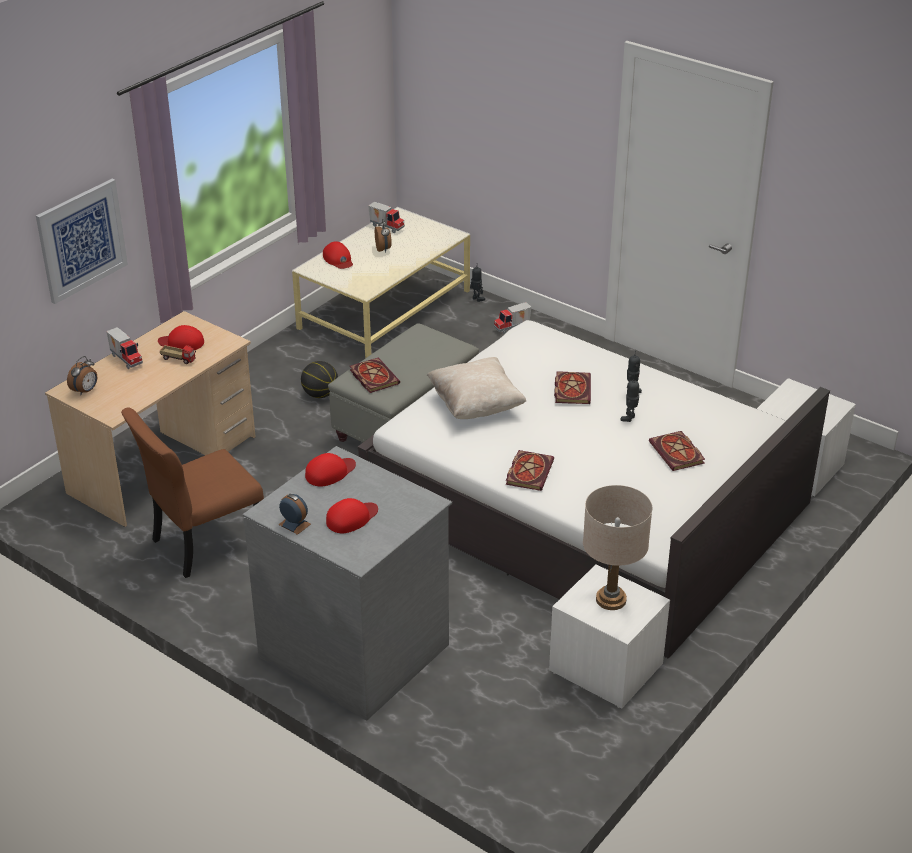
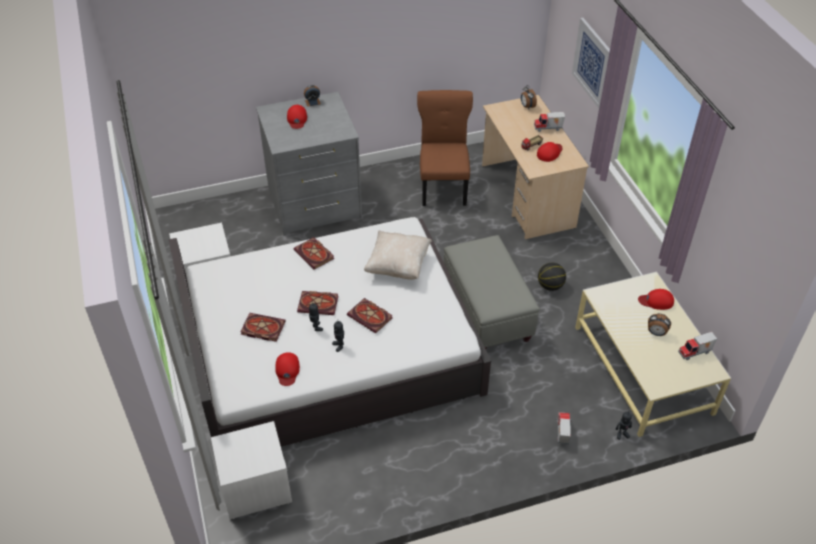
camera: 125 degrees right, 10 degrees up
red cap [305,453,356,487] -> red cap moved to [275,352,300,386]
book [350,357,400,393] -> book moved to [297,291,338,315]
beige table lamp [583,485,652,610] -> none

